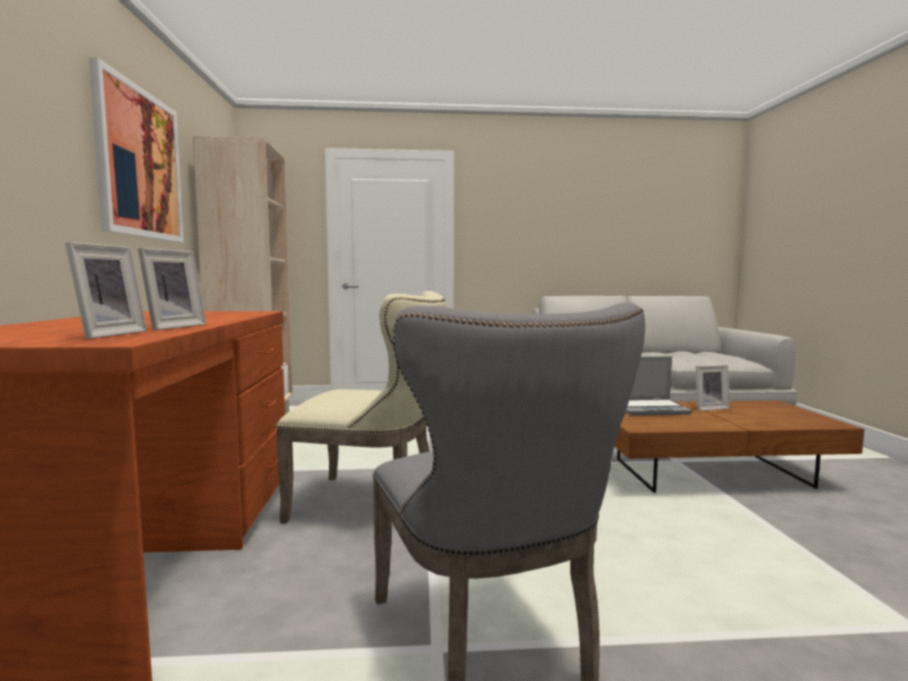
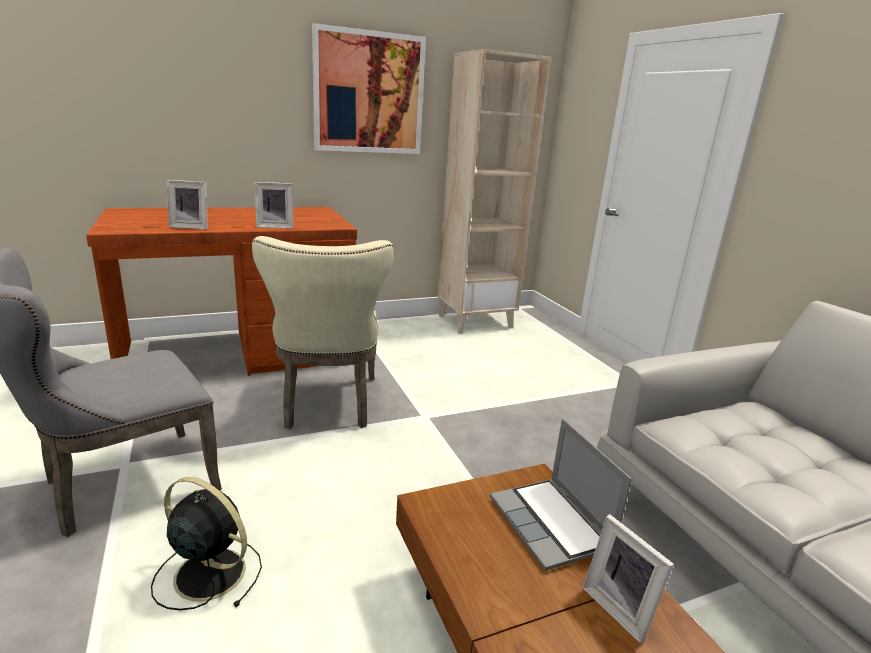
camera: 70 degrees right, 15 degrees up
picture frame [65,242,147,339] -> picture frame moved to [255,182,293,228]
none -> black fan [151,477,262,610]

